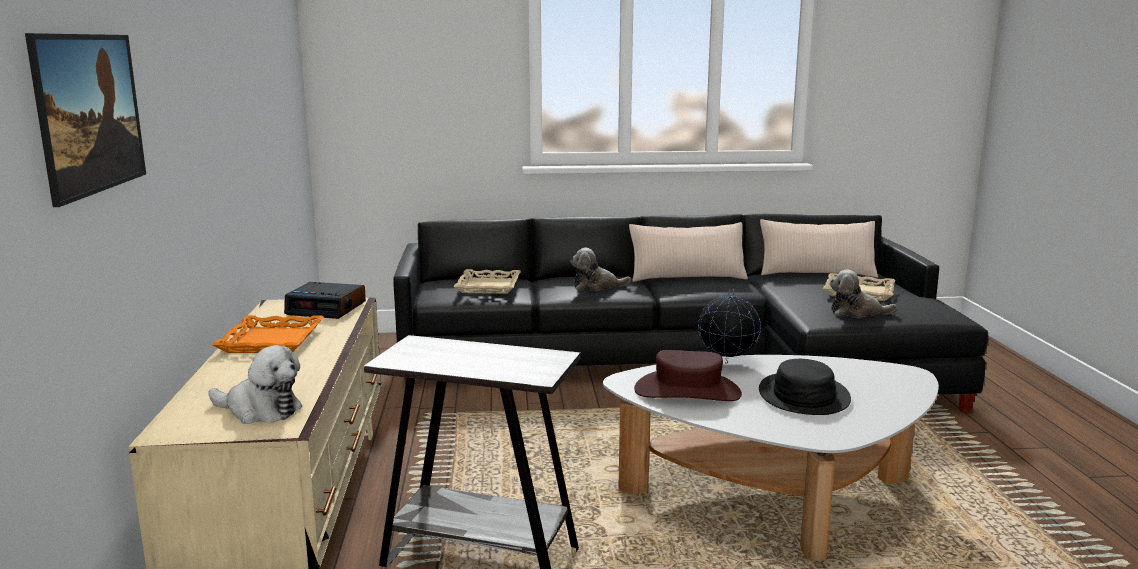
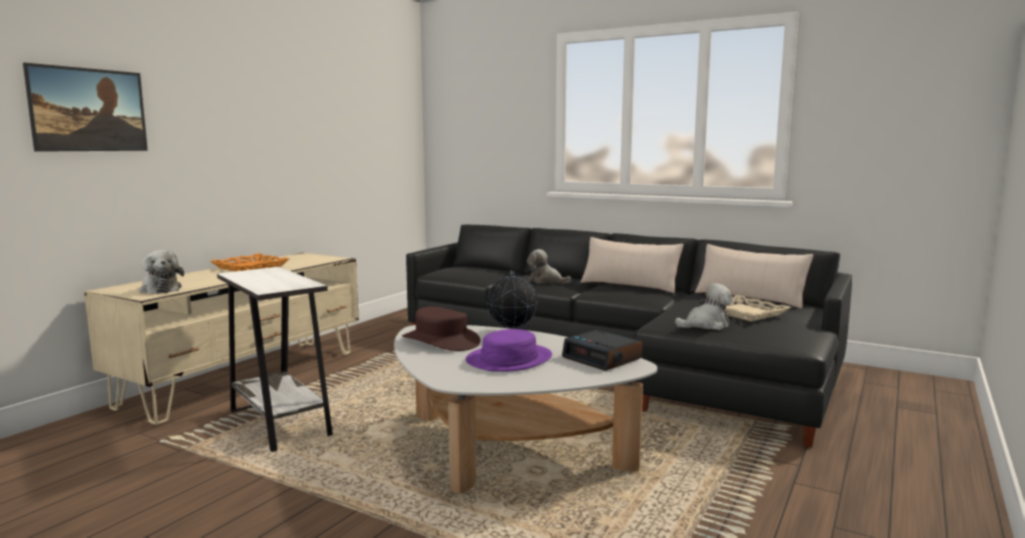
camera: 35 degrees right, 5 degrees down
alarm clock [284,282,366,319] -> alarm clock moved to [562,330,643,371]
beige tray [453,269,521,294] -> none
black hat [759,359,851,415] -> purple hat [466,329,552,372]
plush toy [830,270,897,318] -> plush toy turned 120 degrees clockwise [675,283,732,330]

